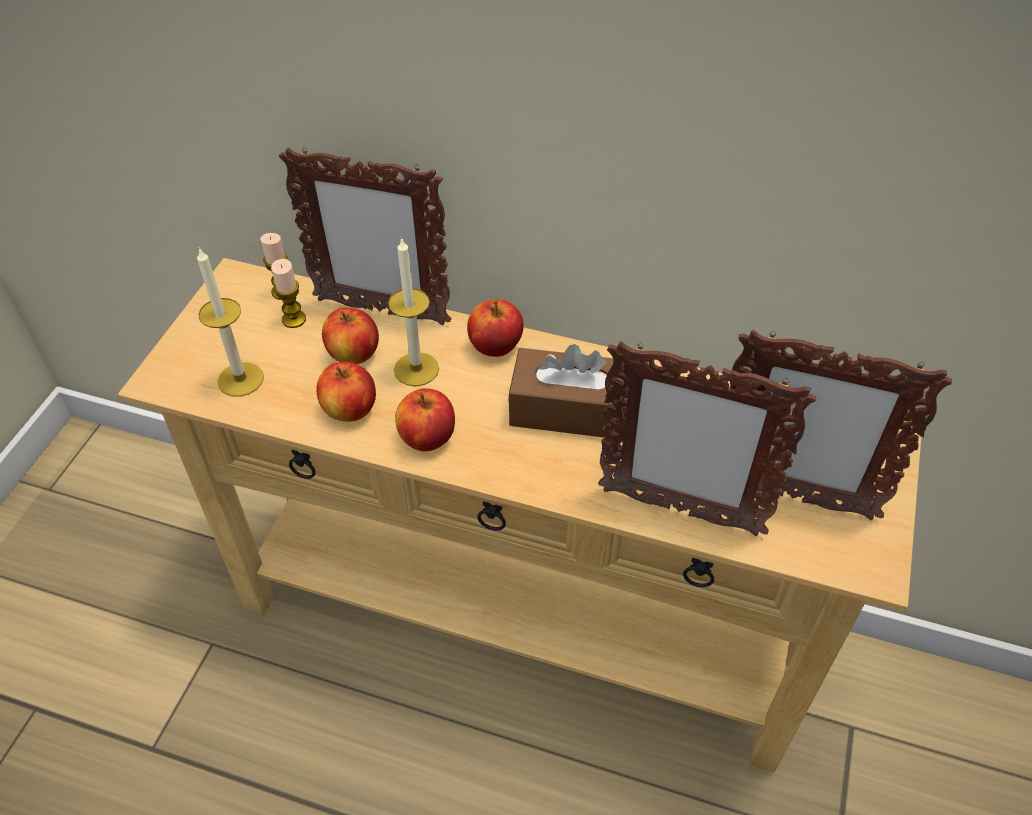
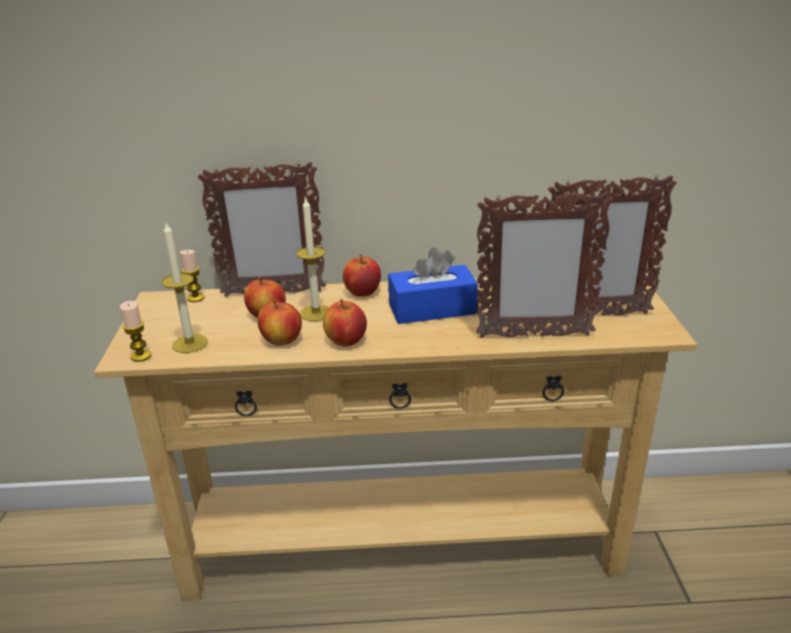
camera: 20 degrees left, 20 degrees down
candle [271,259,306,328] -> candle moved to [120,301,151,362]
brown tissue box [508,344,629,437] -> blue tissue box [388,247,478,324]

